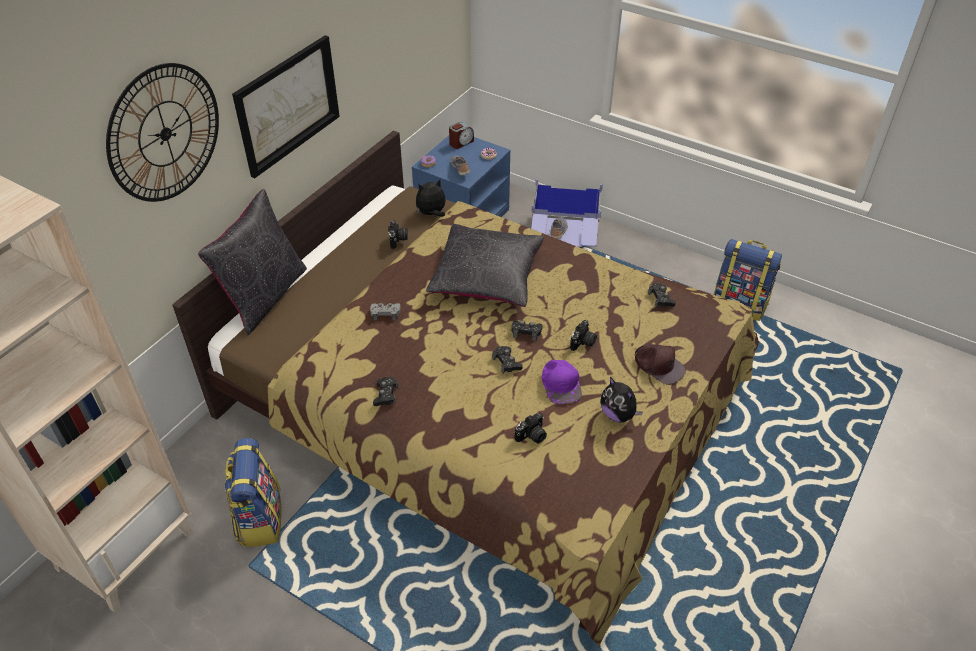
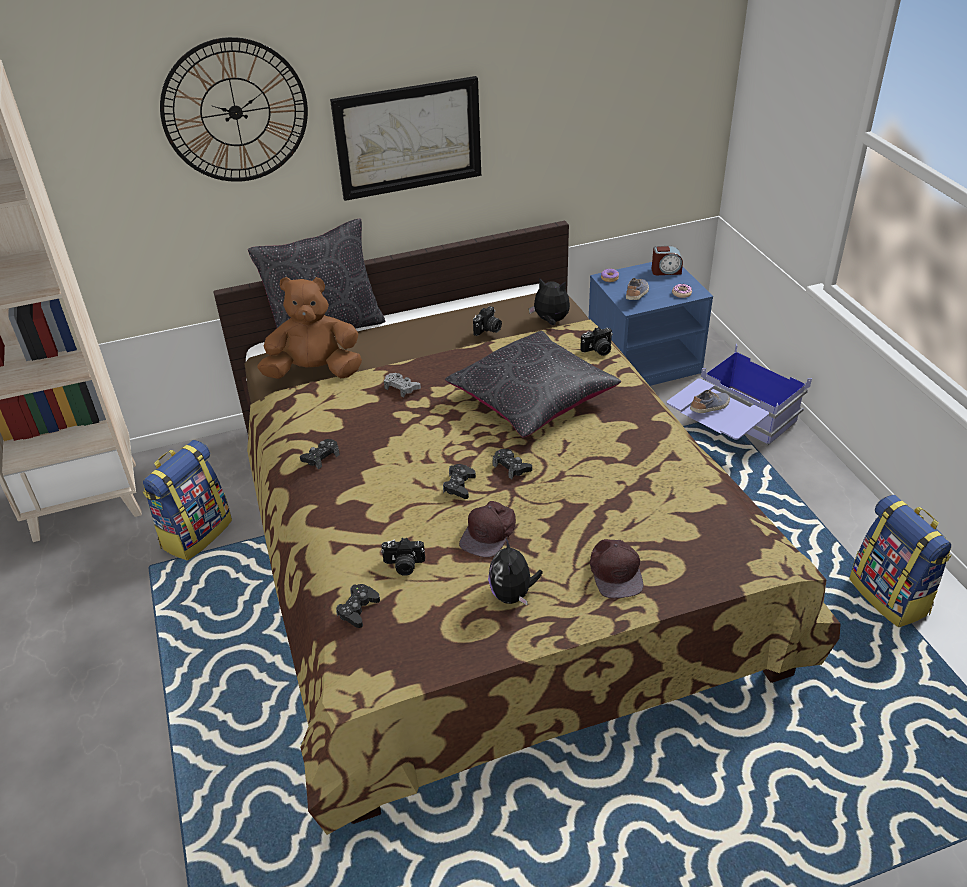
camera: 40 degrees right, 5 degrees down
purple cap [542,360,582,404] -> brown cap [459,501,516,557]
camera [570,320,597,351] -> camera moved to [580,327,613,356]
black game controller [648,283,676,307] -> black game controller moved to [336,584,380,628]
none -> brown plush toy [258,277,362,379]

